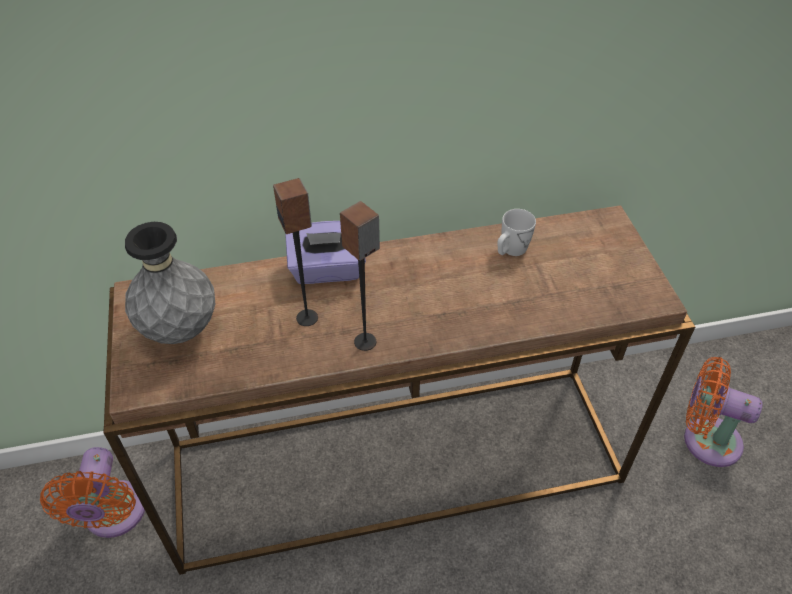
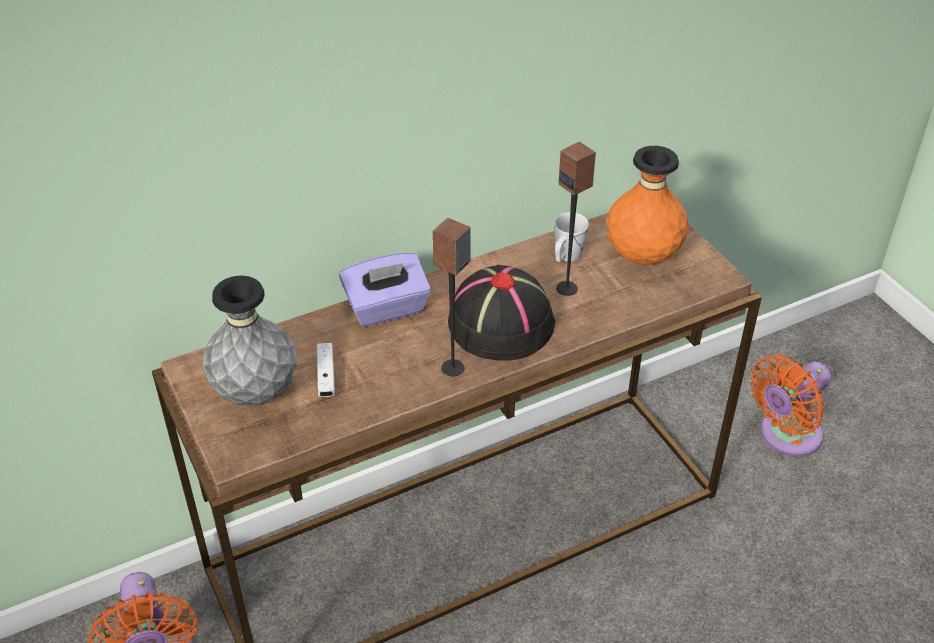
camera: 15 degrees left, 5 degrees down
speaker [273,178,318,326] -> speaker moved to [556,142,596,296]
orange fan [684,357,763,467] -> orange fan turned 45 degrees counterclockwise [750,354,831,456]
none -> white game controller [317,343,335,397]
none -> black hat [448,265,555,360]
none -> orange vase [606,146,689,265]

